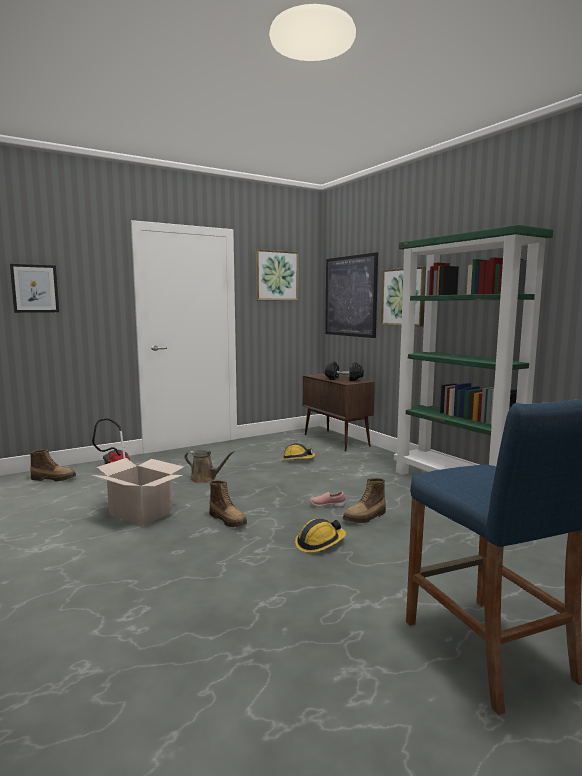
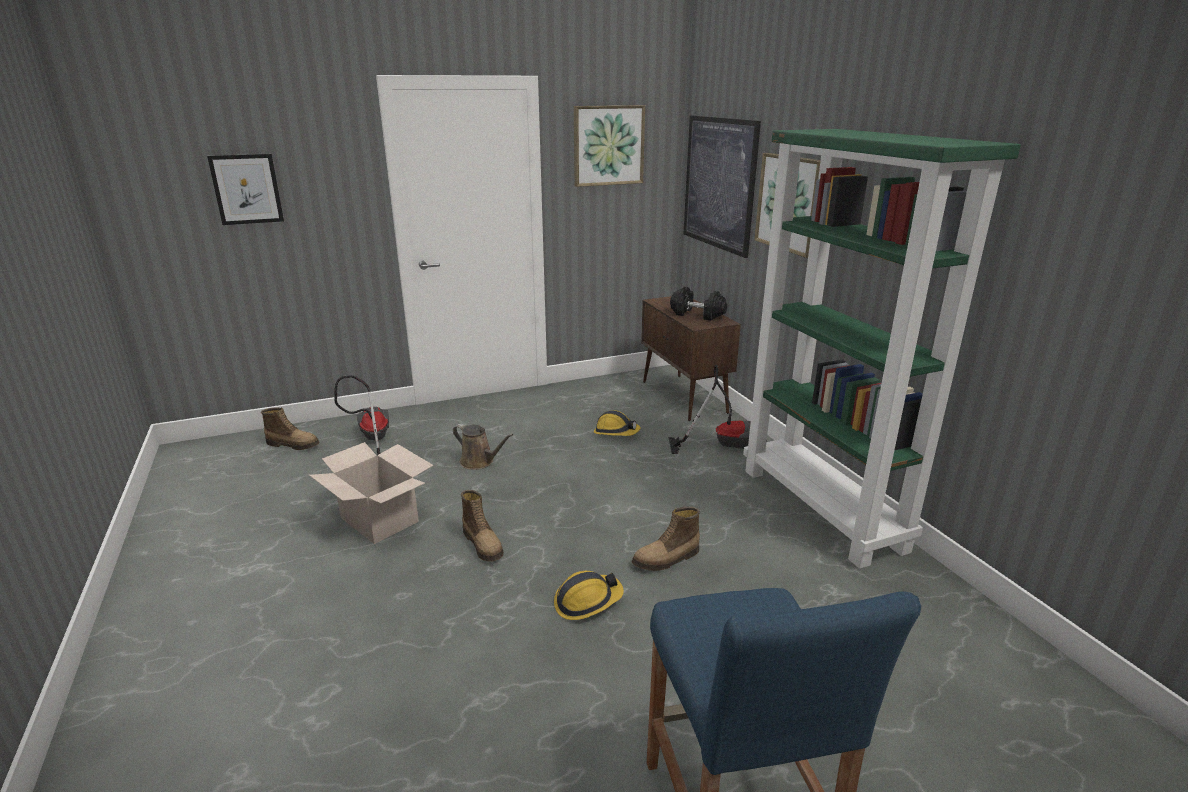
camera: 10 degrees right, 15 degrees up
pink shoe [310,492,345,507] -> none
none -> vacuum cleaner [668,365,751,454]

